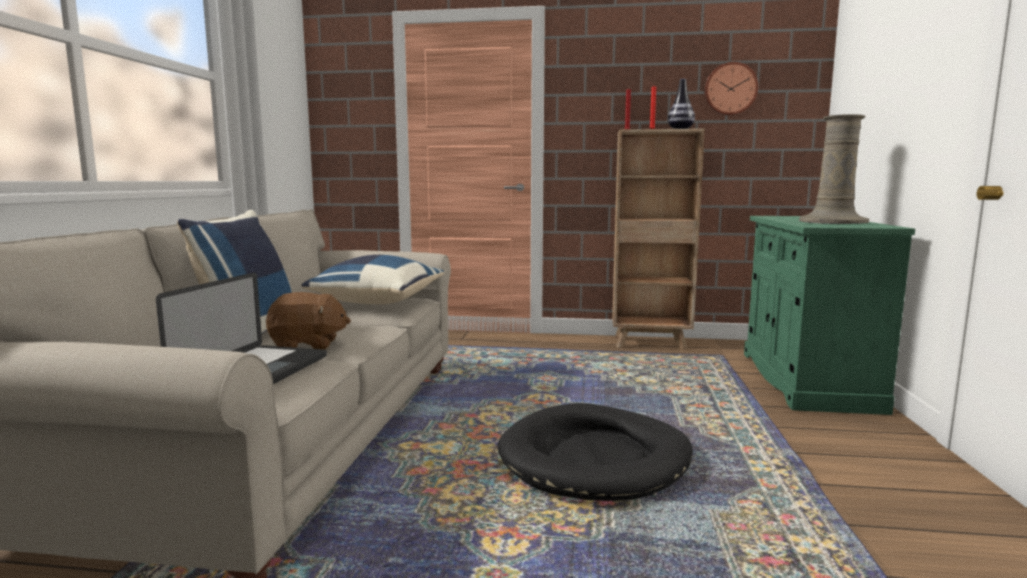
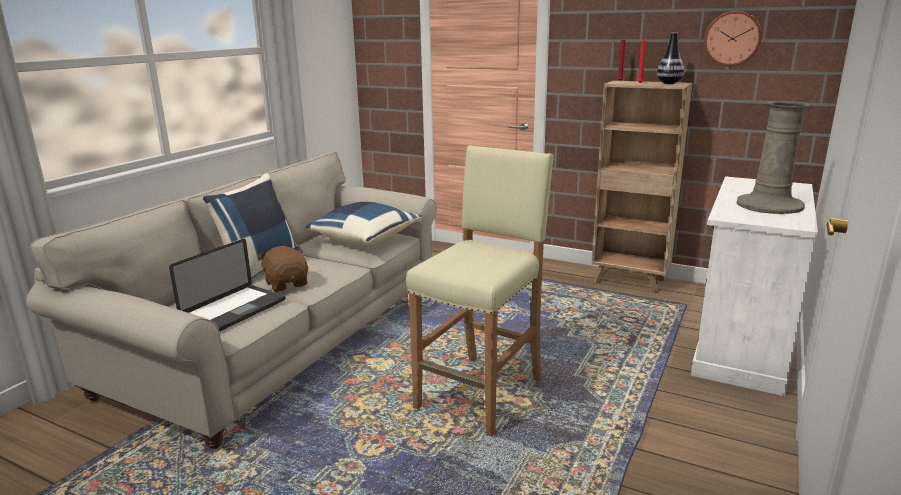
camera: 20 degrees right, 10 degrees up
brown plush toy [266,292,351,350] -> brown plush toy turned 135 degrees counterclockwise [258,246,308,292]
black dog bed [498,403,693,501] -> beige stool [406,145,554,437]
green cabinet [744,216,915,415] -> white cabinet [691,176,818,396]

